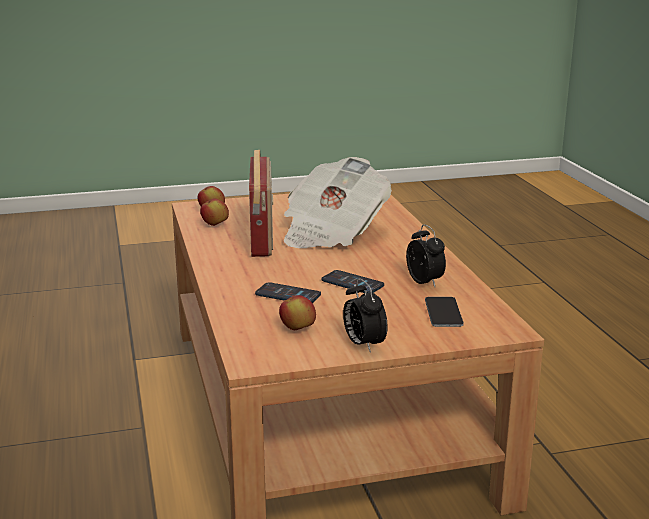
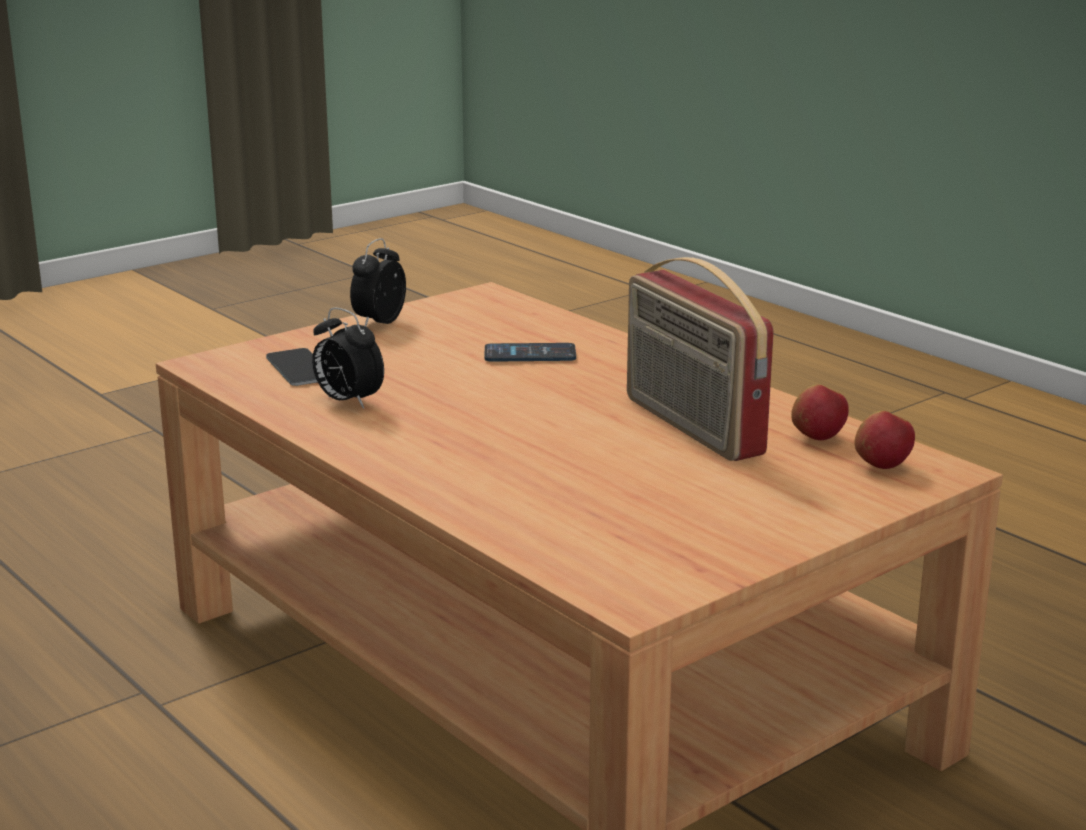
camera: 155 degrees right, 0 degrees up
apple [279,295,316,330] -> none
newspaper [284,157,392,248] -> none
phone [321,270,384,293] -> none
alarm clock [343,279,388,353] -> alarm clock turned 105 degrees counterclockwise [350,238,406,327]

